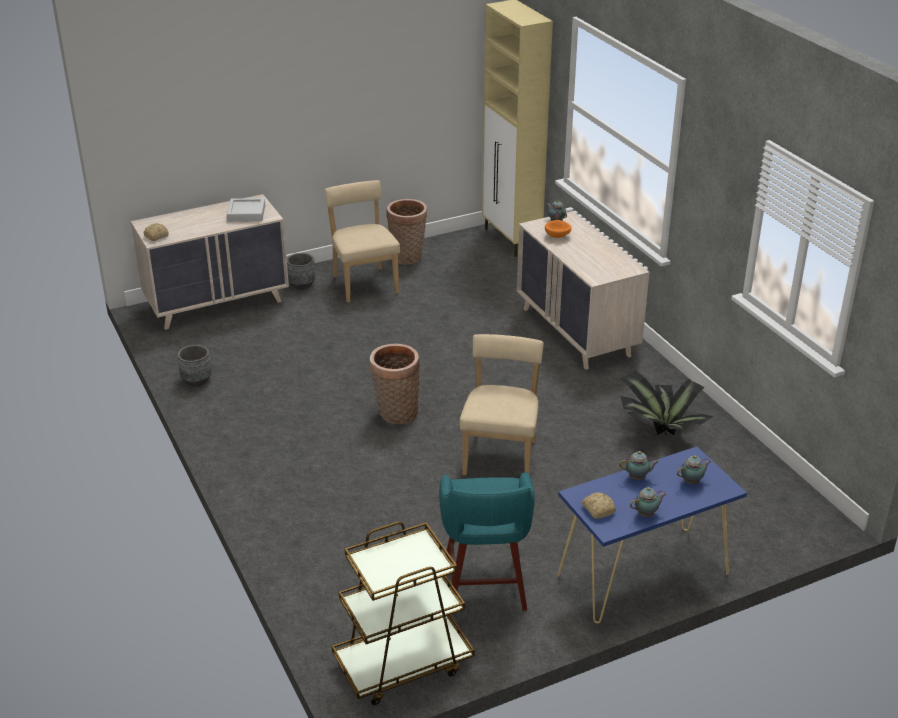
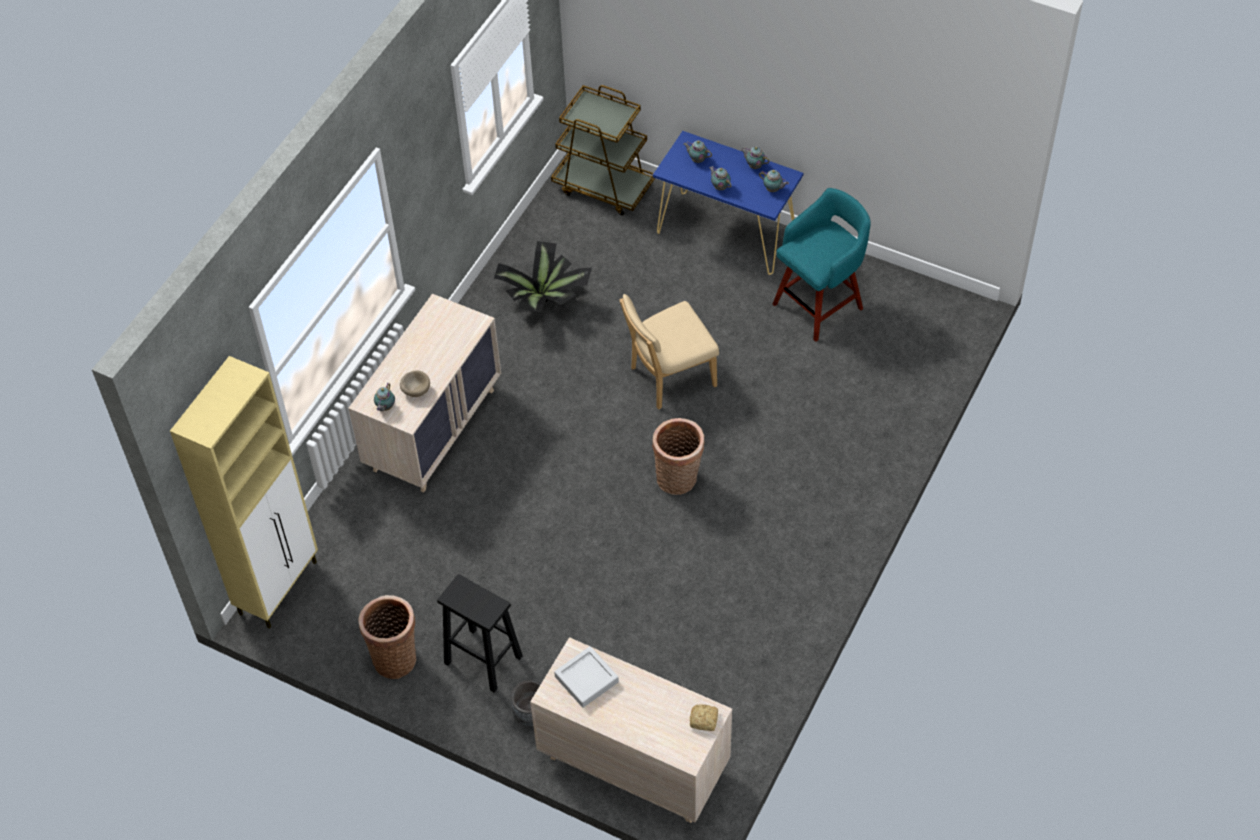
camera: 125 degrees left, 20 degrees up
grey planter [177,345,212,386] -> none
beige chair [325,180,400,303] -> black stool [437,574,523,693]
brown cart [332,522,474,705] -> brown cart moved to [551,85,655,215]
orange bowl [545,220,571,238] -> beige bowl [400,370,430,397]
bread [582,492,616,519] -> teapot [759,170,789,192]

